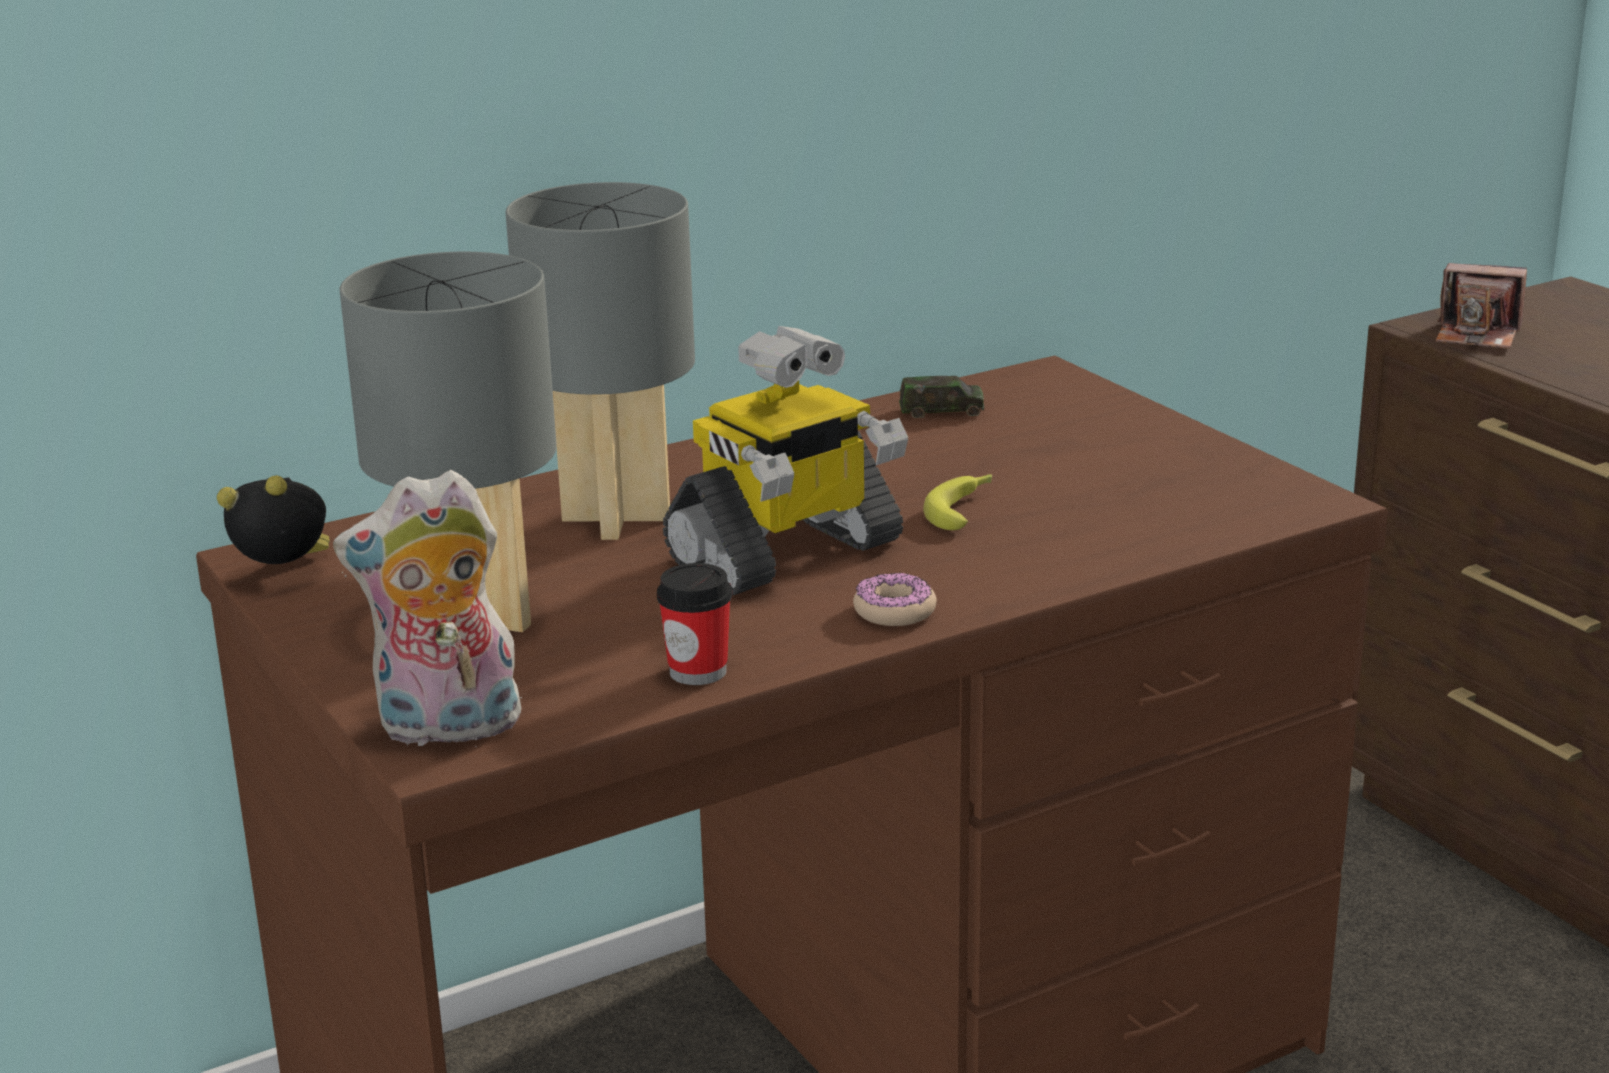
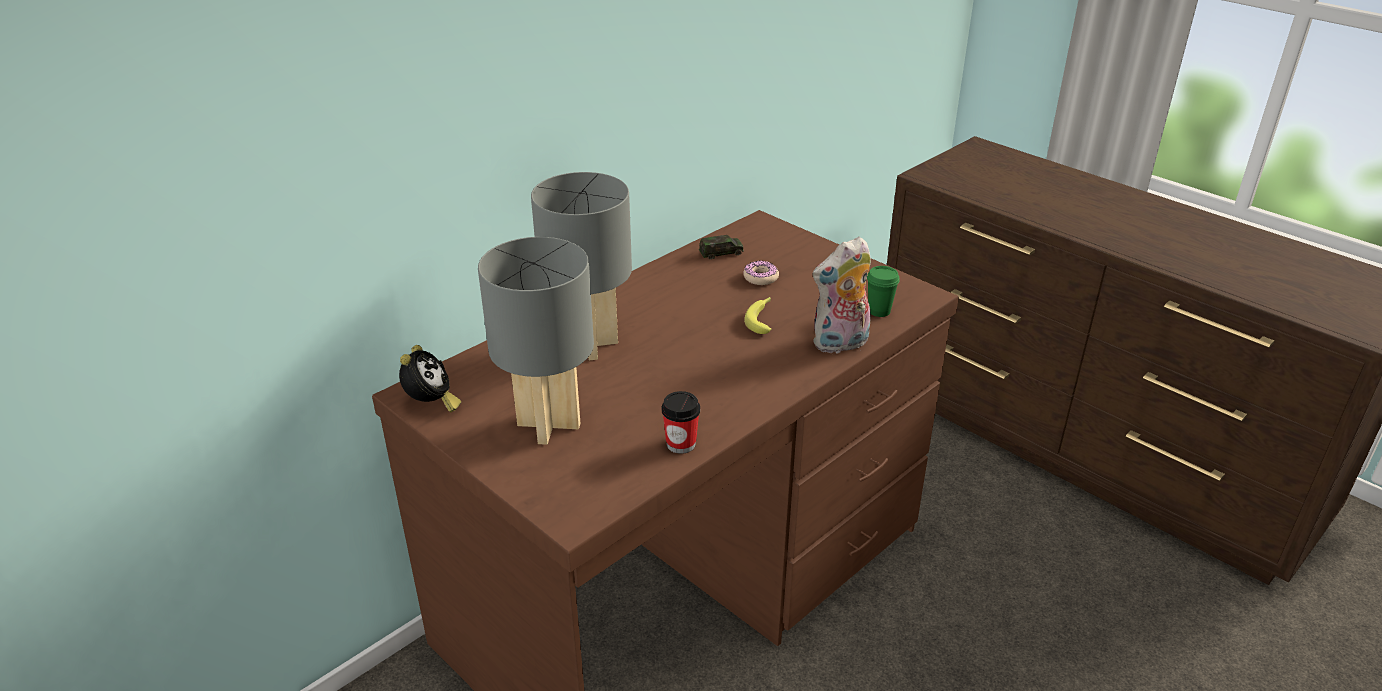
camera: 15 degrees left, 10 degrees up
alarm clock [217,475,330,564] -> alarm clock turned 105 degrees clockwise [399,345,461,413]
plush toy [333,470,526,747] -> plush toy moved to [812,237,871,354]
toy robot [663,326,908,595] -> none
donut [853,573,937,626] -> donut moved to [743,261,779,285]
camera [1436,263,1527,349] -> none
none -> green cup [867,266,900,317]

